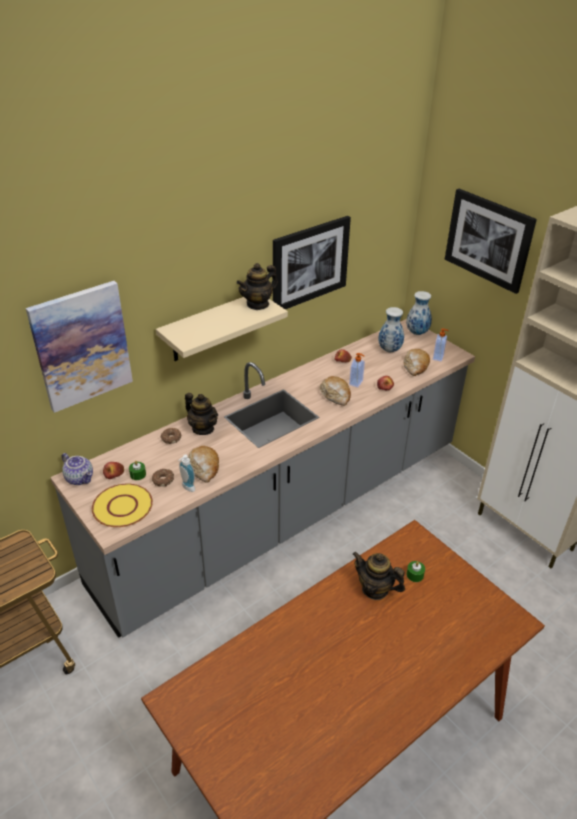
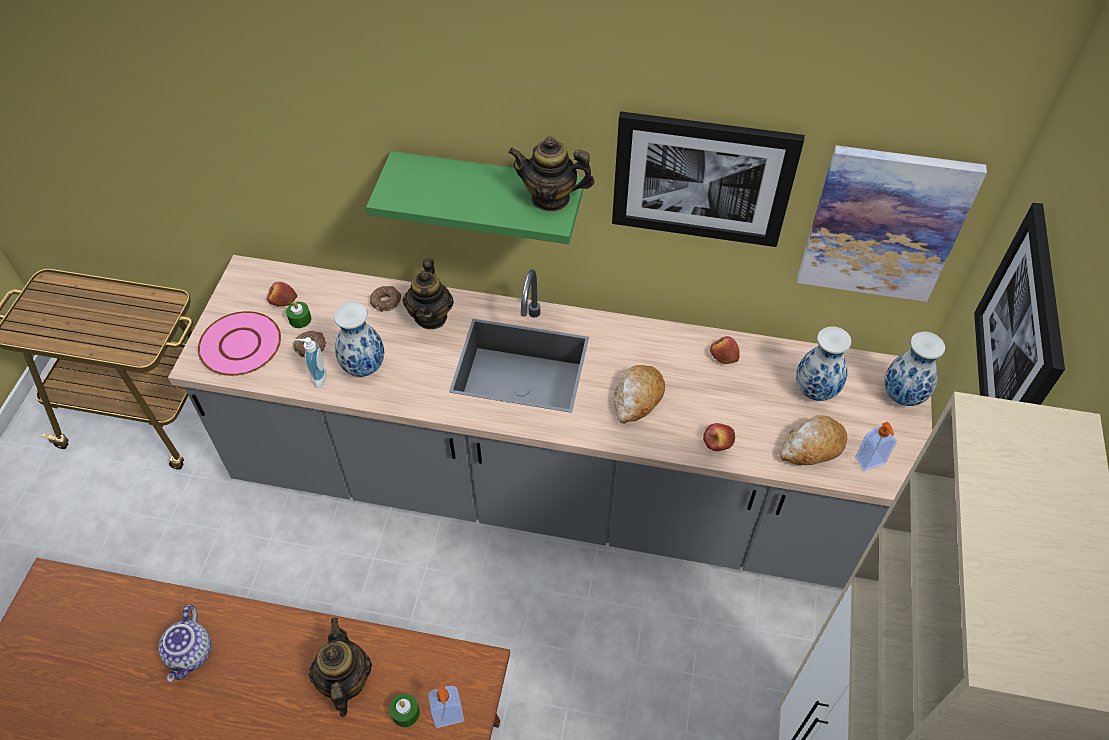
camera: 50 degrees right, 15 degrees up
picture [26,281,133,413] -> picture moved to [797,145,987,302]
teapot [62,453,93,485] -> teapot moved to [158,605,212,682]
yellow plate [92,484,153,527] -> pink plate [198,311,281,376]
beige shelf [156,297,288,361] -> green shelf [366,151,584,244]
bread [188,446,219,483] -> vase [334,303,384,377]
soap dispenser [349,353,365,387] -> soap dispenser moved to [428,686,464,728]

